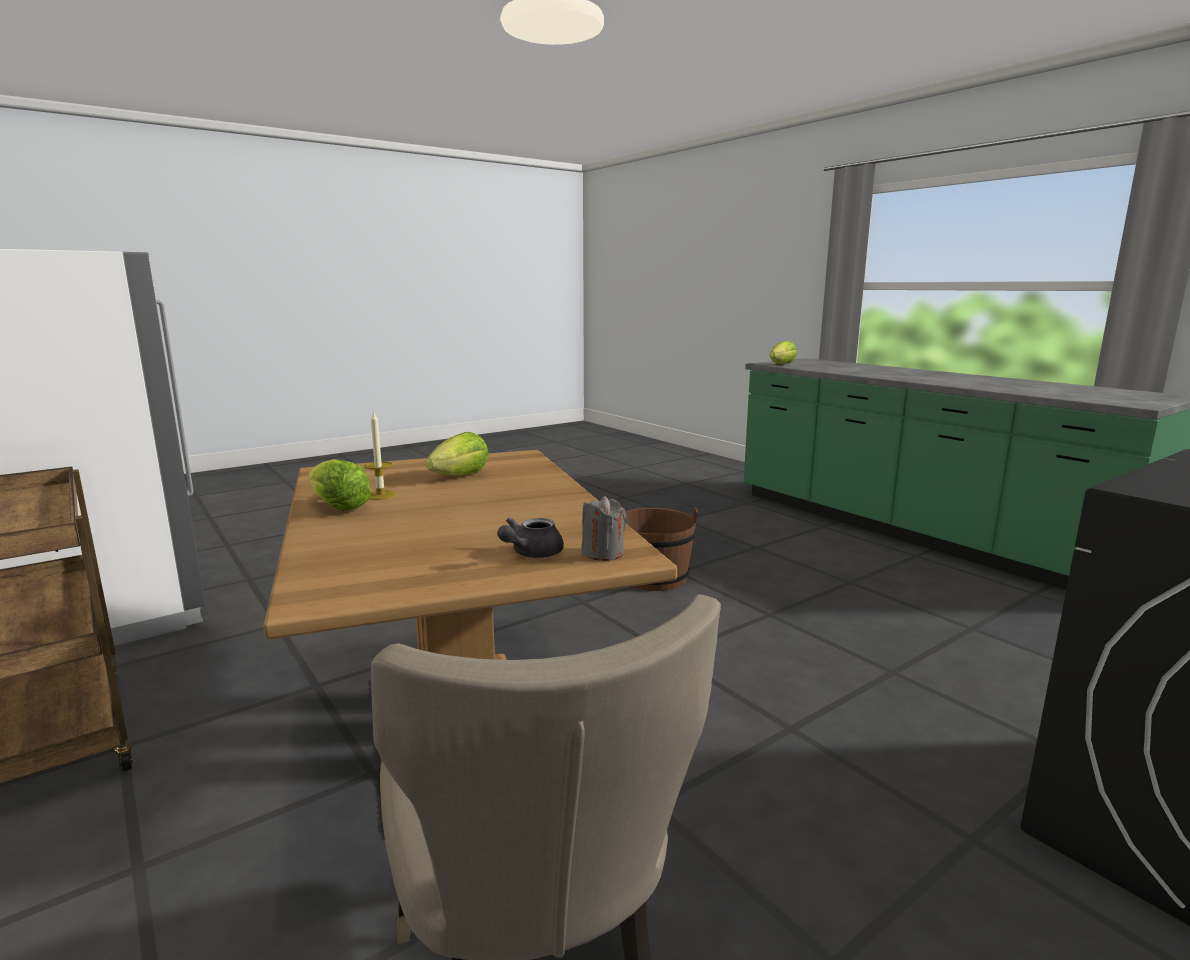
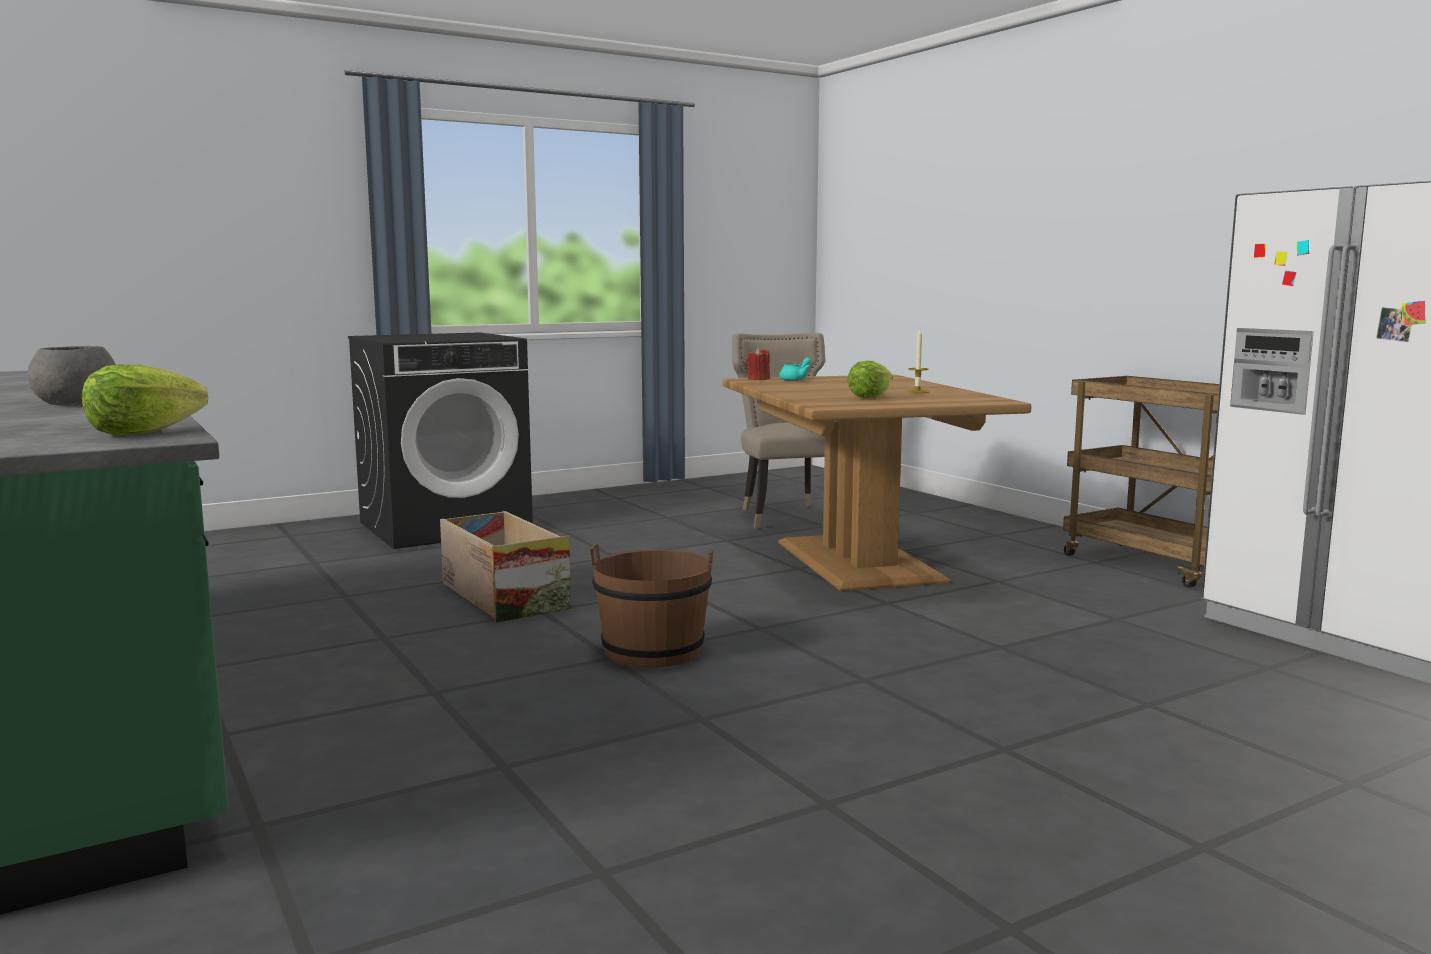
camera: 175 degrees left, 5 degrees down
lettuce [308,459,371,511] -> none
grey teapot [497,517,564,558] -> turquoise teapot [779,358,811,381]
grey candle [582,496,627,561] -> red candle [746,348,770,380]
none -> grey bowl [28,346,116,406]
none -> crate [440,511,571,623]

